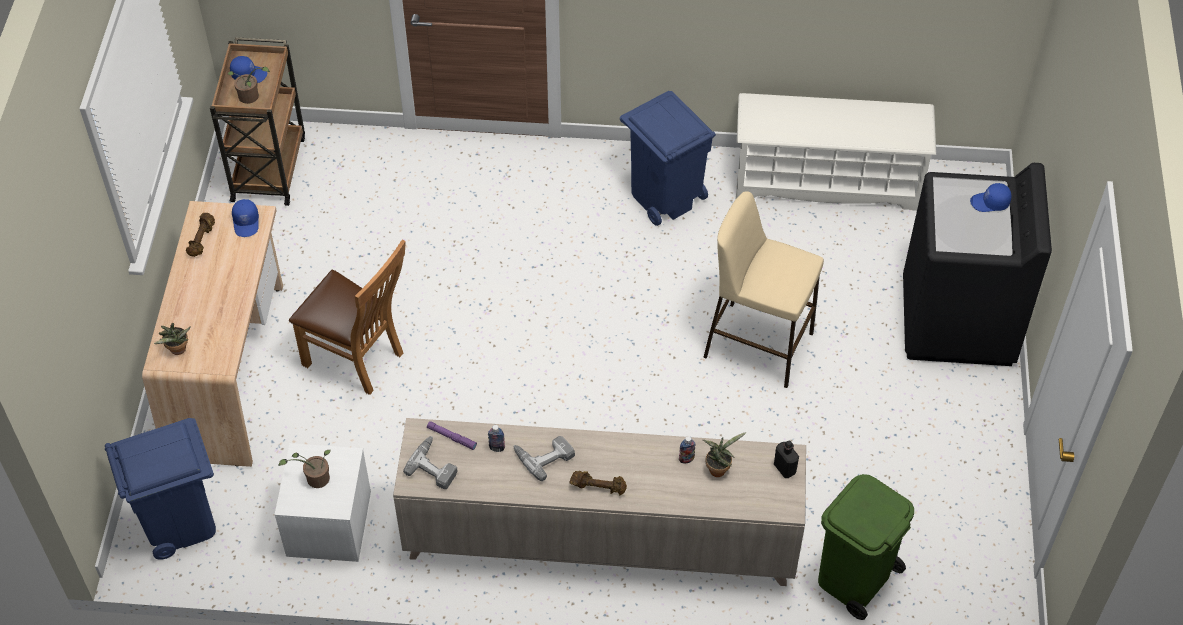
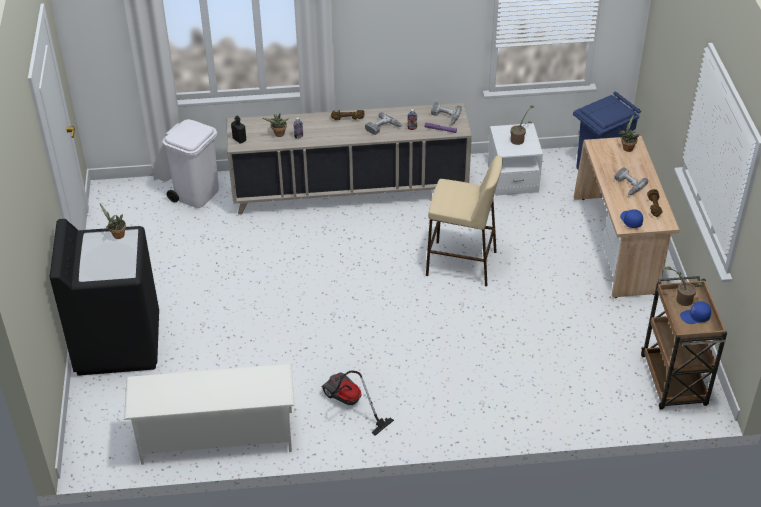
camera: 170 degrees right, 10 degrees down
brown chair [289,239,406,395] -> none
blue trash can [620,91,716,226] -> vacuum cleaner [322,370,394,436]
beige stool [703,191,824,388] -> beige stool moved to [426,155,503,286]
green trash can [818,474,914,620] -> white trash can [163,119,219,208]
blue cap [970,183,1011,212] -> none
none -> potted plant [100,203,126,239]
none -> power drill [614,167,648,195]

